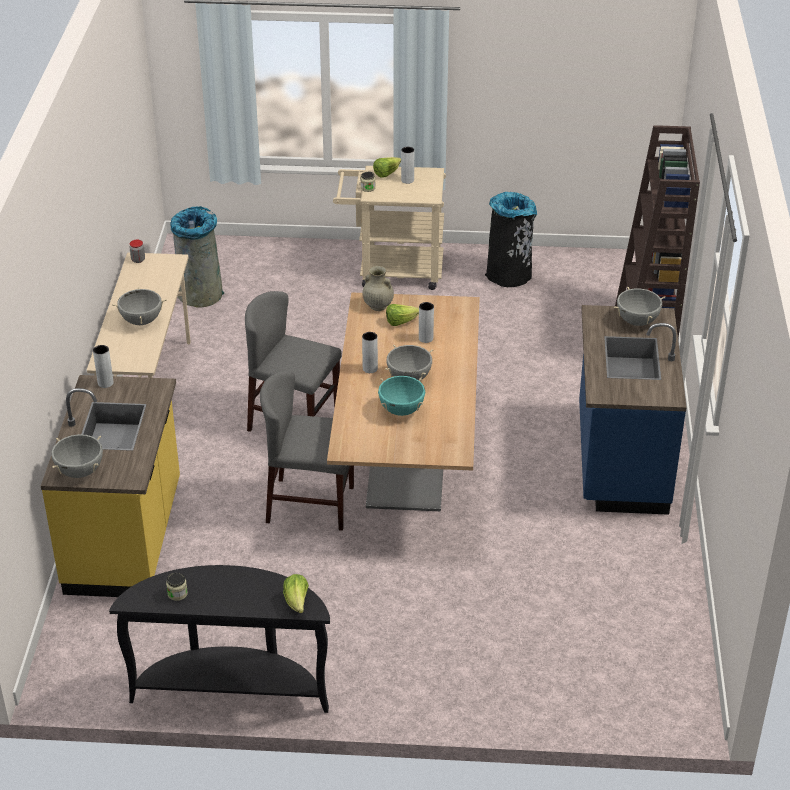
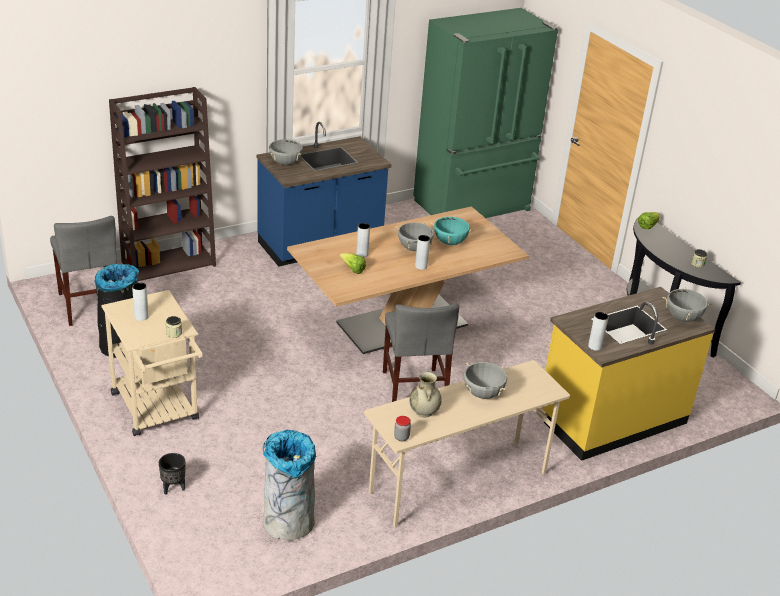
camera: 125 degrees left, 5 degrees down
grey chair [260,371,354,531] -> grey chair moved to [50,216,117,326]
beige vase [362,266,394,311] -> beige vase moved to [409,372,442,417]
lettuce [373,157,401,178] -> none
none -> black planter [159,453,186,495]
none -> green fridge [413,8,558,218]

